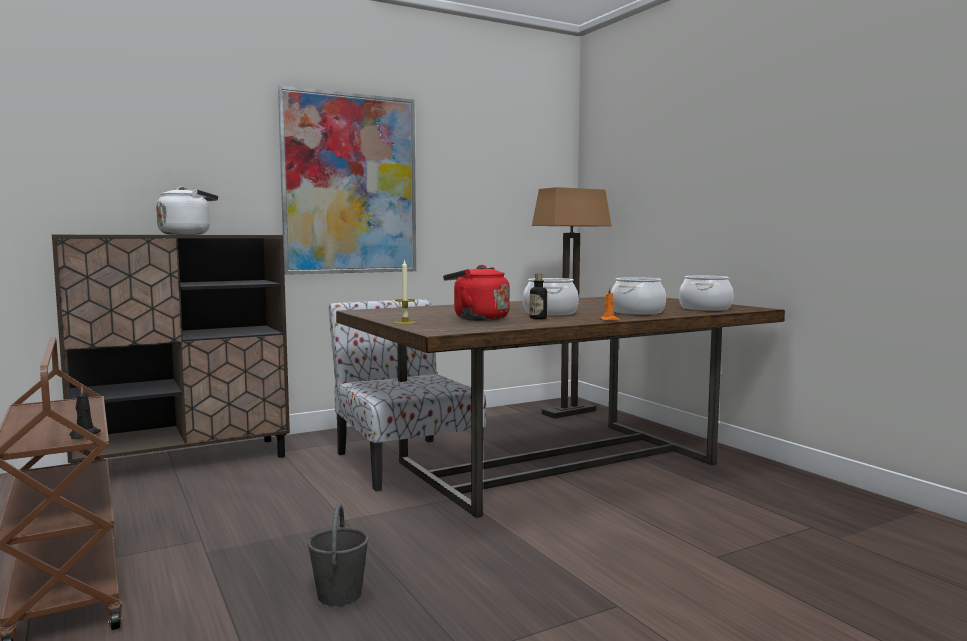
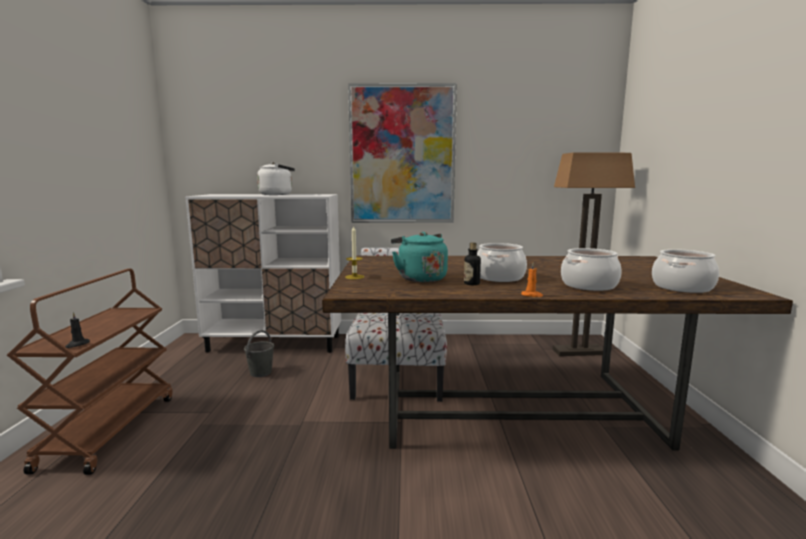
camera: 30 degrees right, 5 degrees up
brown cabinet [52,235,290,464] -> white cabinet [185,194,341,353]
grey bucket [307,504,369,606] -> grey bucket moved to [244,330,274,377]
red kettle [443,265,510,321] -> turquoise kettle [391,232,448,282]

